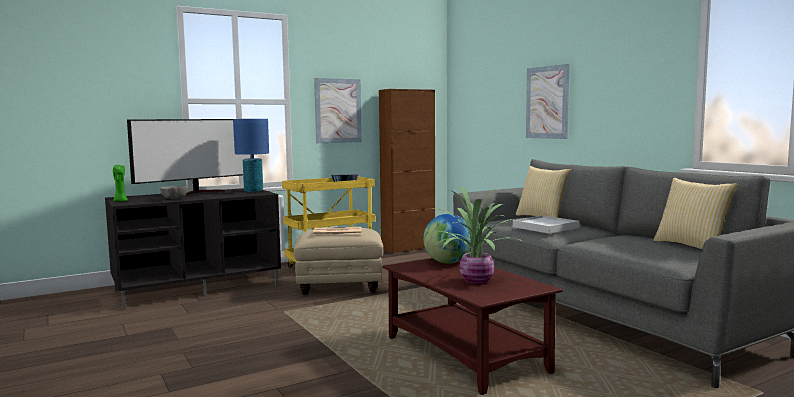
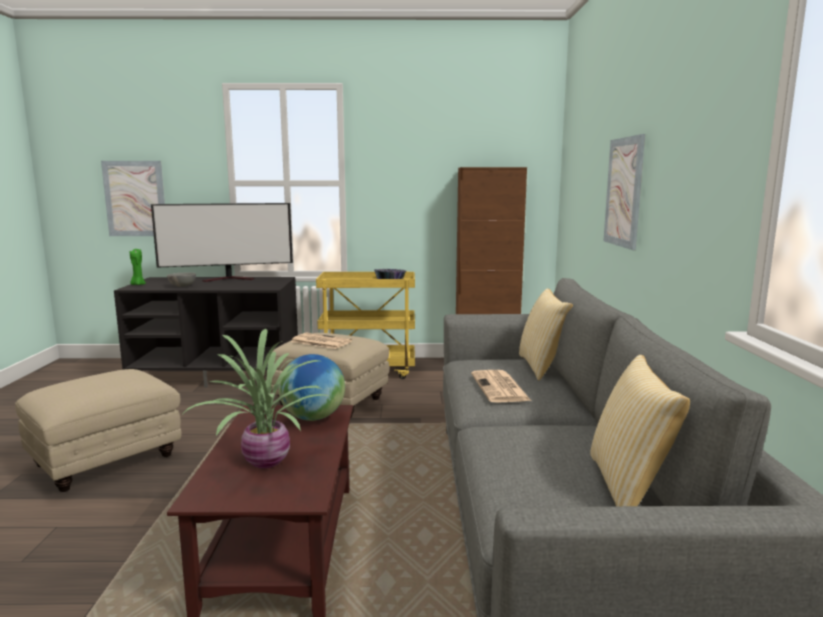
camera: 30 degrees right, 5 degrees up
blue table lamp [233,119,269,192] -> none
picture [314,78,362,143] -> picture moved to [101,161,165,236]
white tray [513,215,580,234] -> newspaper [471,370,531,403]
none -> beige ottoman [15,369,182,492]

